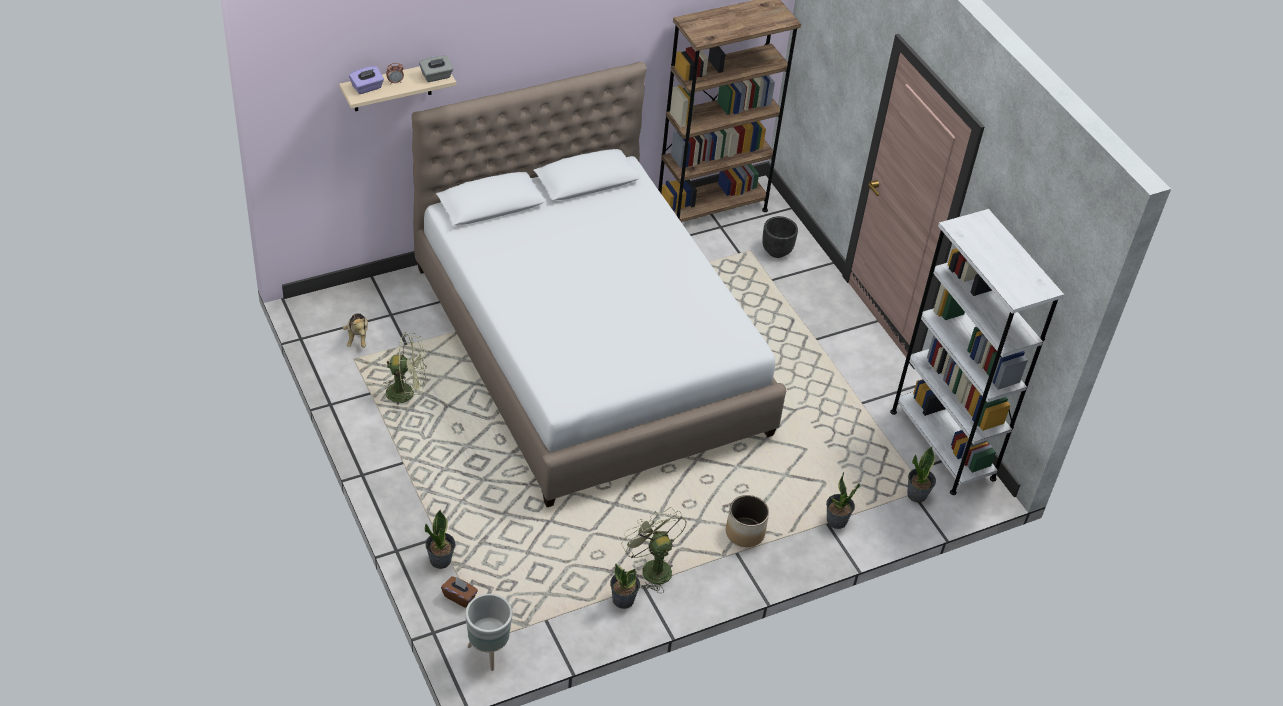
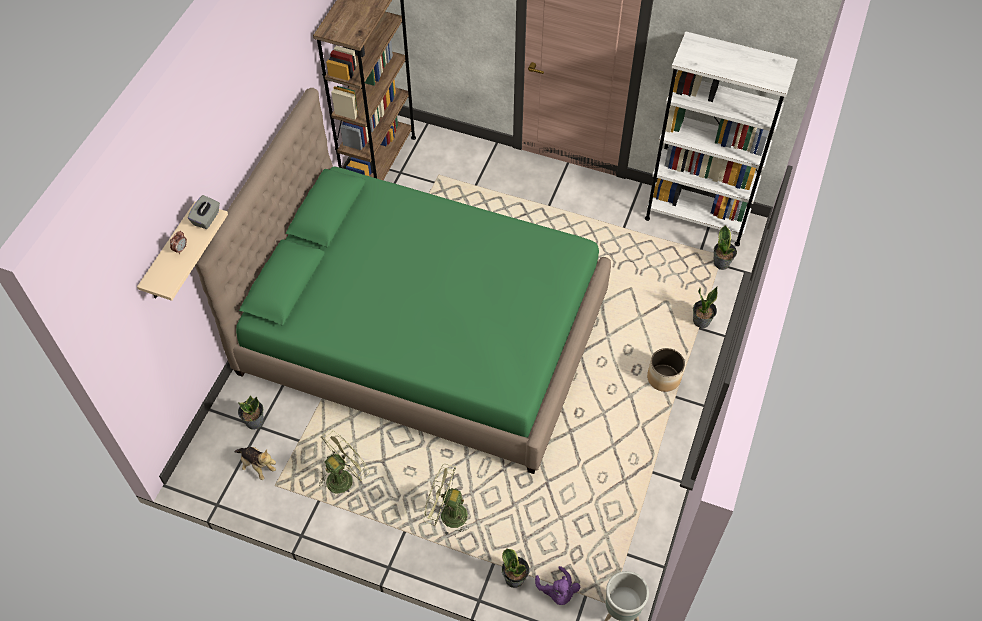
camera: 40 degrees left, 10 degrees up
purple tissue box [349,66,384,94] -> none
white bed [412,61,786,507] -> green bed [195,88,611,474]
brown tissue box [441,576,478,608] -> purple plush toy [535,566,580,605]
potted plant [610,563,640,609] -> potted plant moved to [238,395,264,430]
green fan [621,507,687,593] -> green fan moved to [424,464,468,536]
black planter [762,216,798,258] -> none

